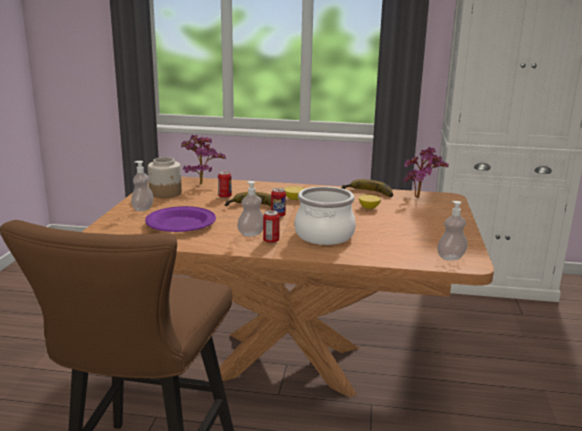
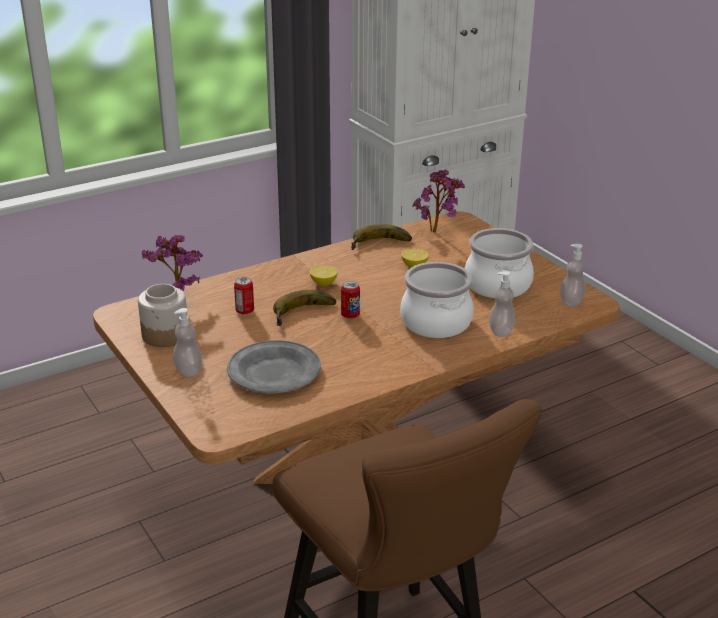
camera: 40 degrees left, 10 degrees up
purple plate [145,206,216,232] -> grey plate [227,340,321,393]
soap dispenser [237,181,264,236] -> soap dispenser moved to [489,271,515,337]
can [263,210,280,243] -> none
none -> cooking pot [465,228,534,298]

